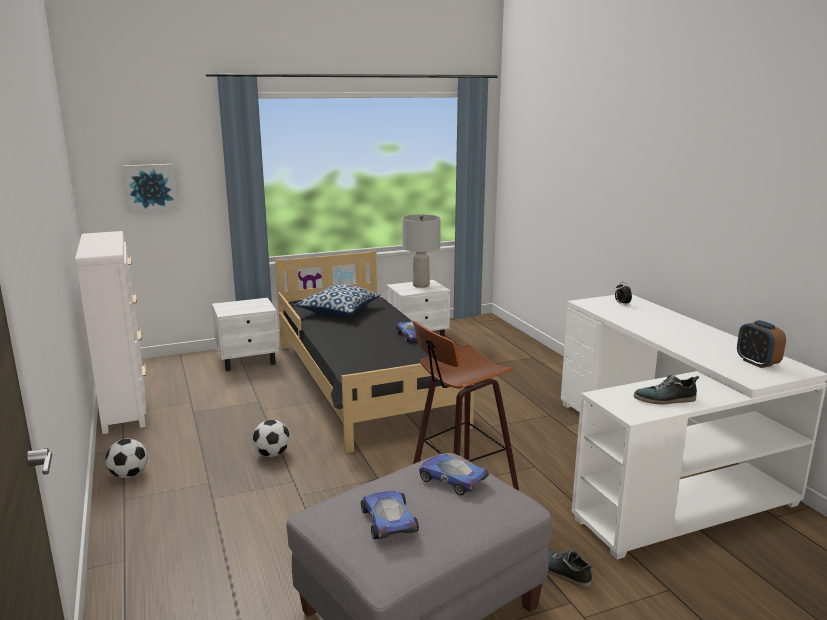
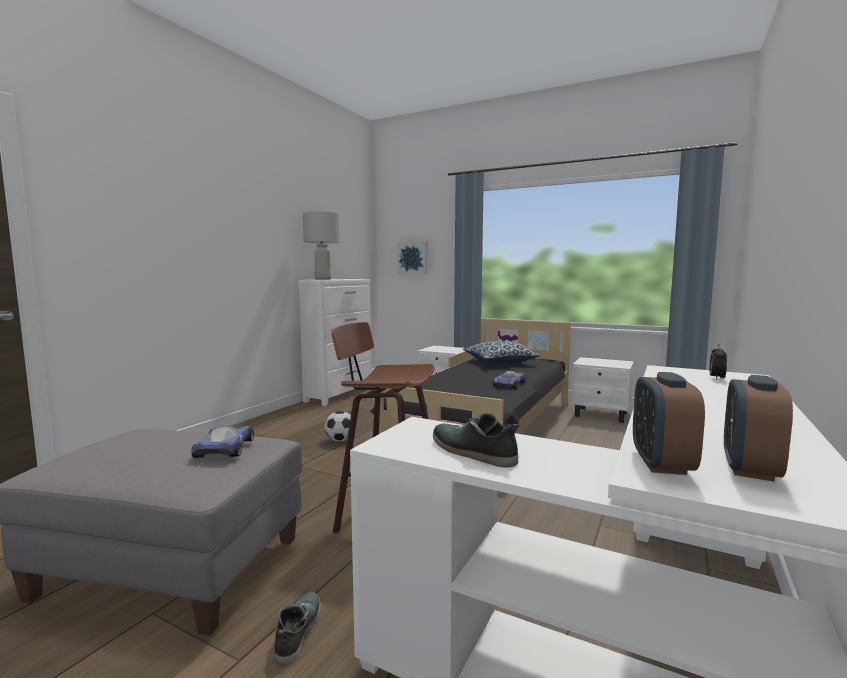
camera: 50 degrees right, 10 degrees down
football [106,438,148,478] -> none
toy car [361,490,419,539] -> none
grey table lamp [402,214,441,288] -> grey table lamp moved to [303,211,340,280]
none -> alarm clock [633,372,705,475]

